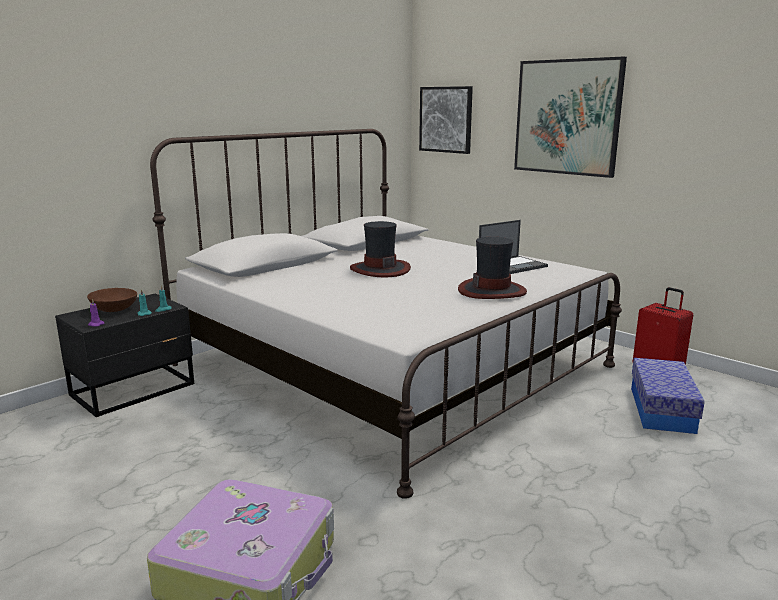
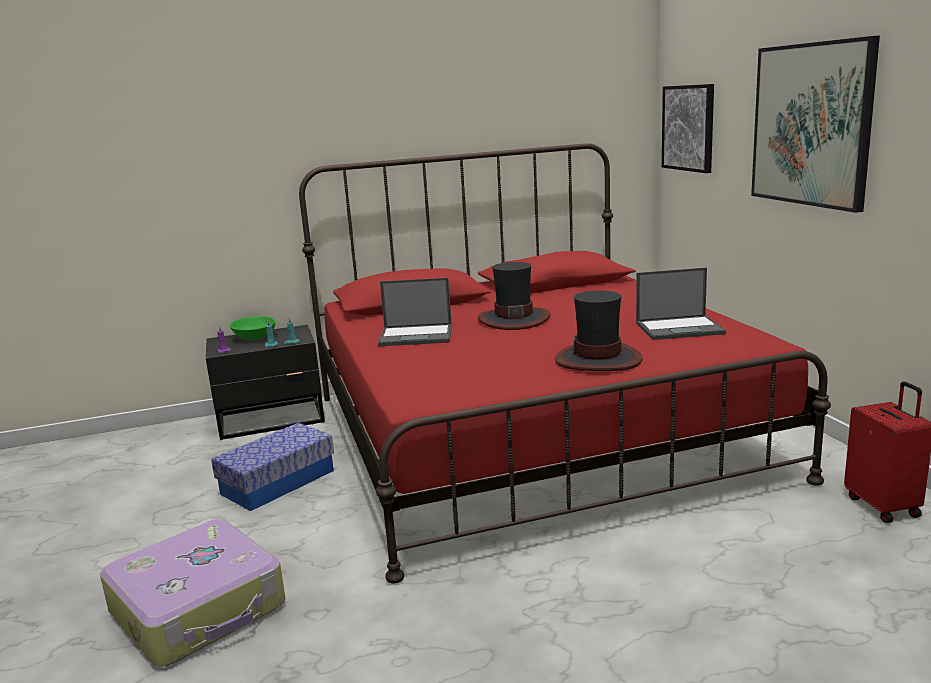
camera: 30 degrees right, 0 degrees up
brown bowl [87,288,137,312] -> green bowl [229,316,276,340]
white bed [150,129,622,499] -> red bed [299,143,831,583]
storage box [631,358,705,434] -> storage box moved to [211,423,334,511]
none -> laptop [378,278,452,346]

